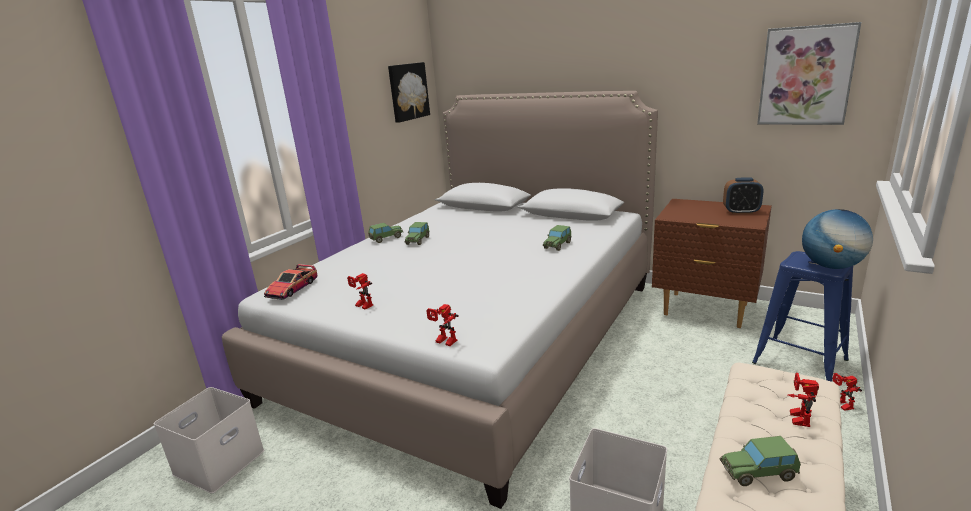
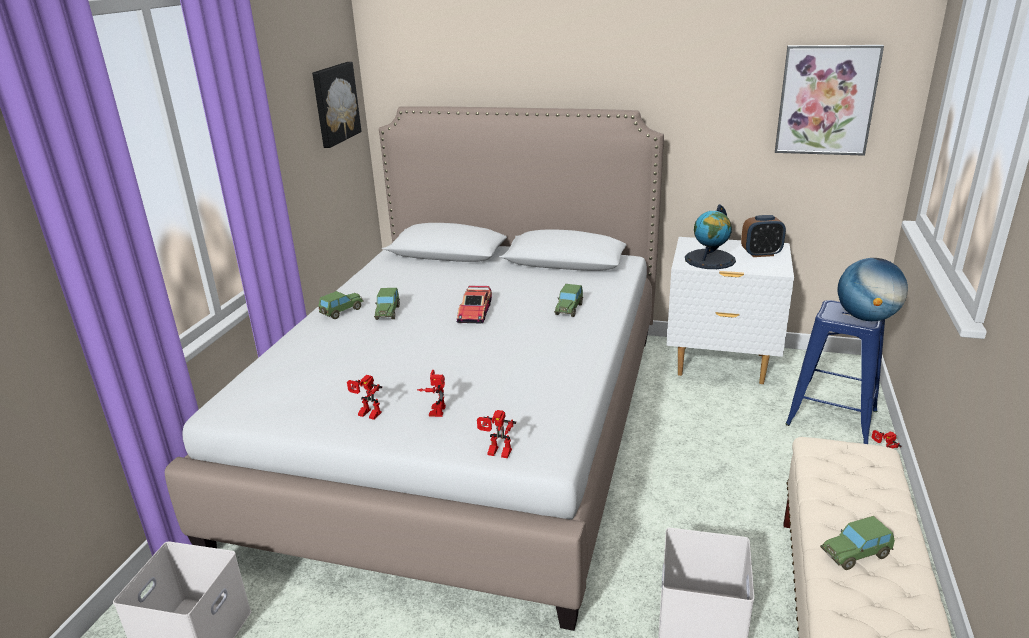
camera: 15 degrees left, 5 degrees up
toy car [264,264,317,300] -> toy car moved to [457,286,492,323]
brown nightstand [652,199,772,328] -> white nightstand [667,237,794,384]
toy robot [788,373,819,427] -> toy robot moved to [417,370,446,417]
none -> globe [685,204,736,269]

